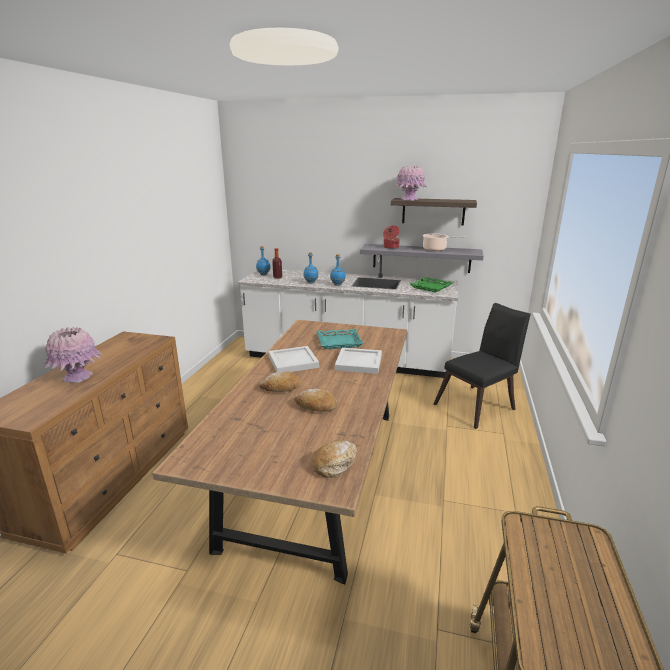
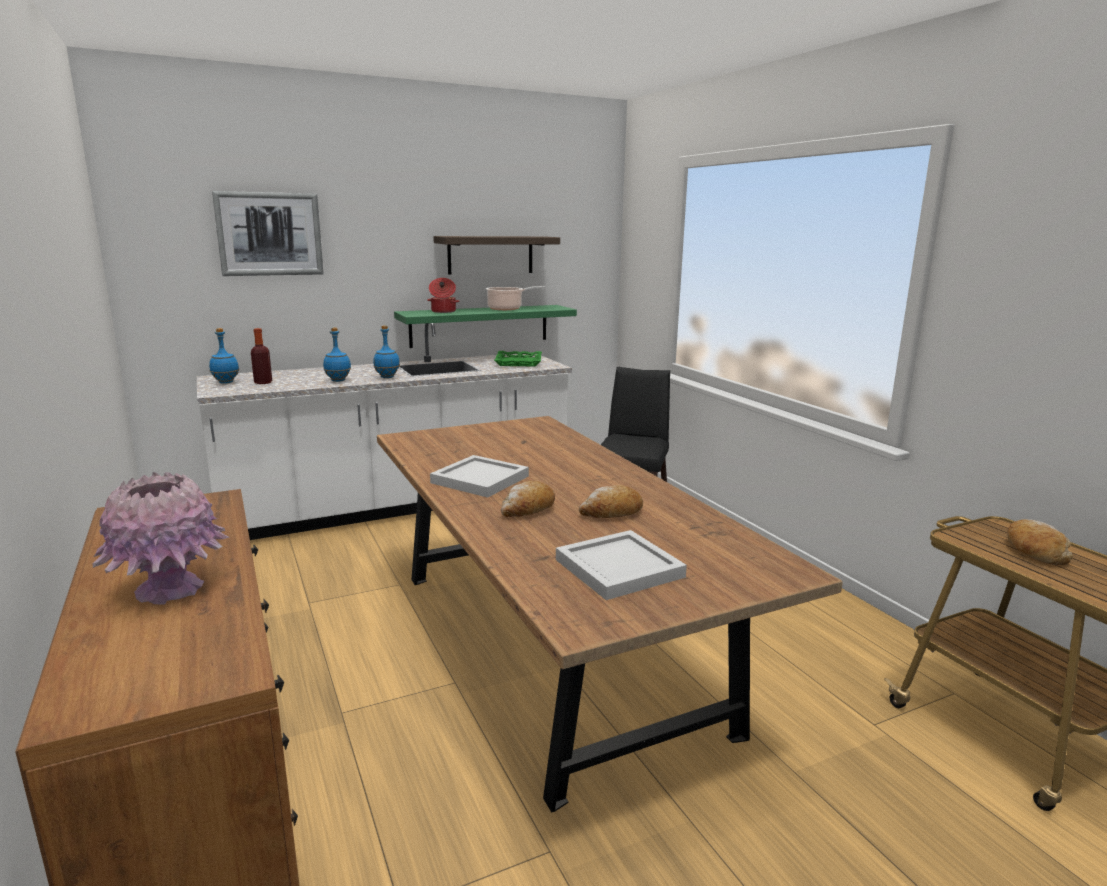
camera: 40 degrees left, 5 degrees down
bread [313,440,357,478] -> bread moved to [1007,519,1073,565]
turquoise tray [316,329,364,349] -> none
white tray [335,348,382,374] -> white tray moved to [556,530,687,600]
grey shelf [360,244,484,273] -> green shelf [394,305,577,348]
pink vase [394,166,427,200] -> none
none -> picture [212,191,324,276]

